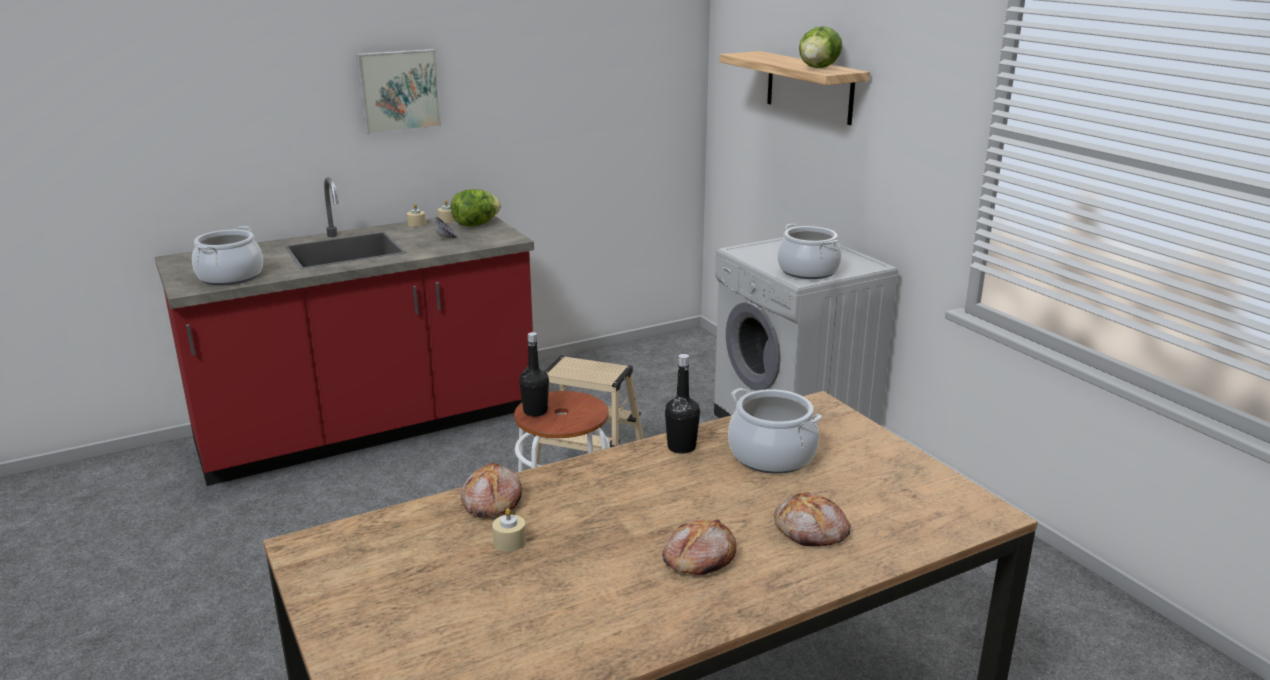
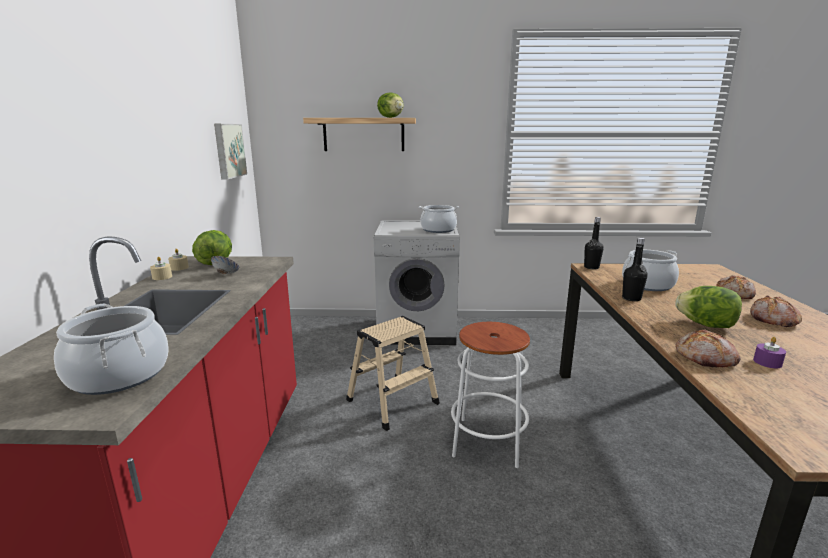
camera: 60 degrees left, 5 degrees down
picture [356,49,441,134] -> picture moved to [214,124,247,180]
beige candle [492,508,526,552] -> purple candle [753,337,786,368]
black bottle [519,332,549,417] -> black bottle moved to [584,217,604,269]
none -> lettuce [675,286,742,328]

